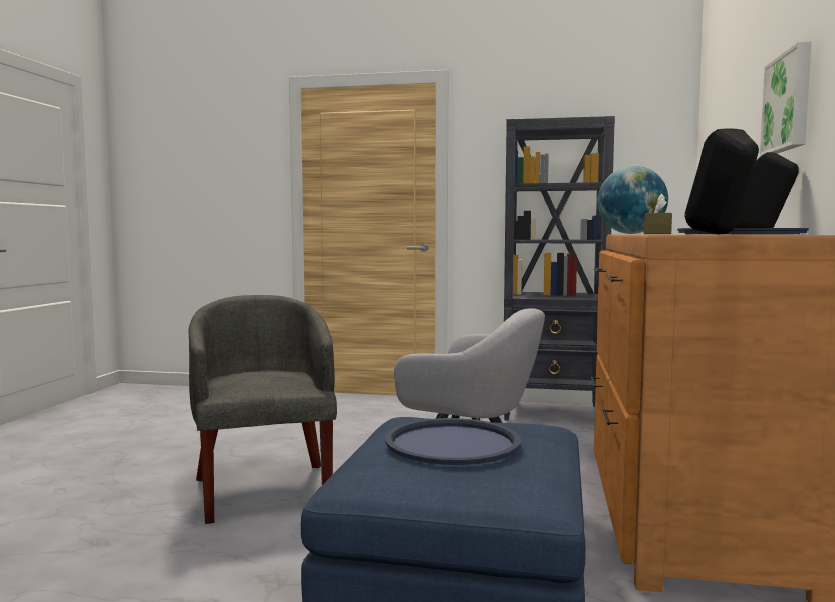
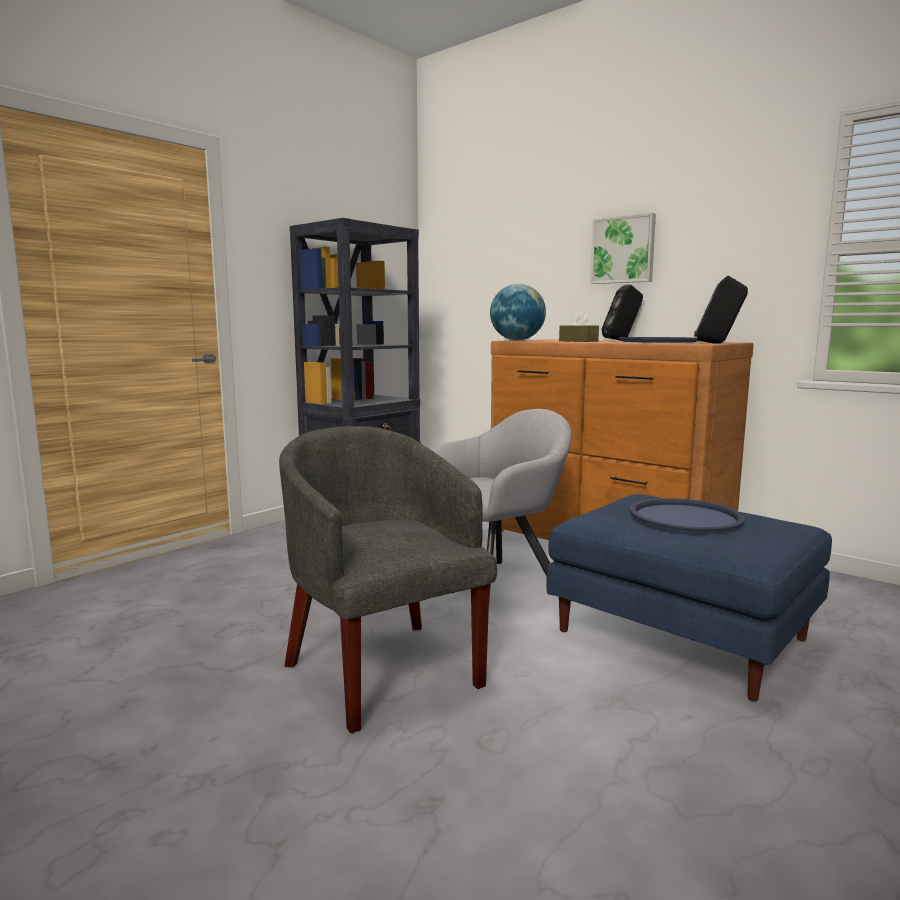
camera: 60 degrees left, 5 degrees up
grey armchair [189,295,337,524] -> grey armchair turned 45 degrees clockwise [279,426,497,733]

